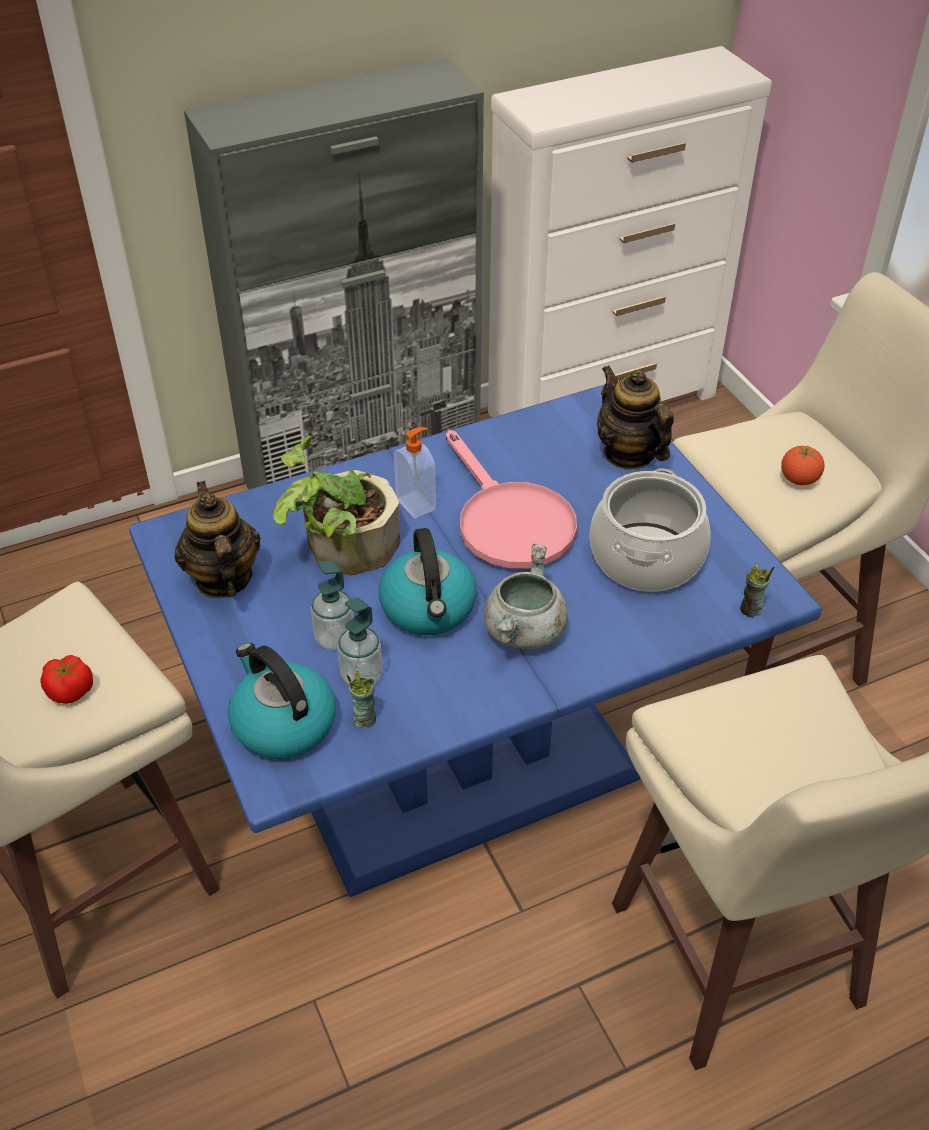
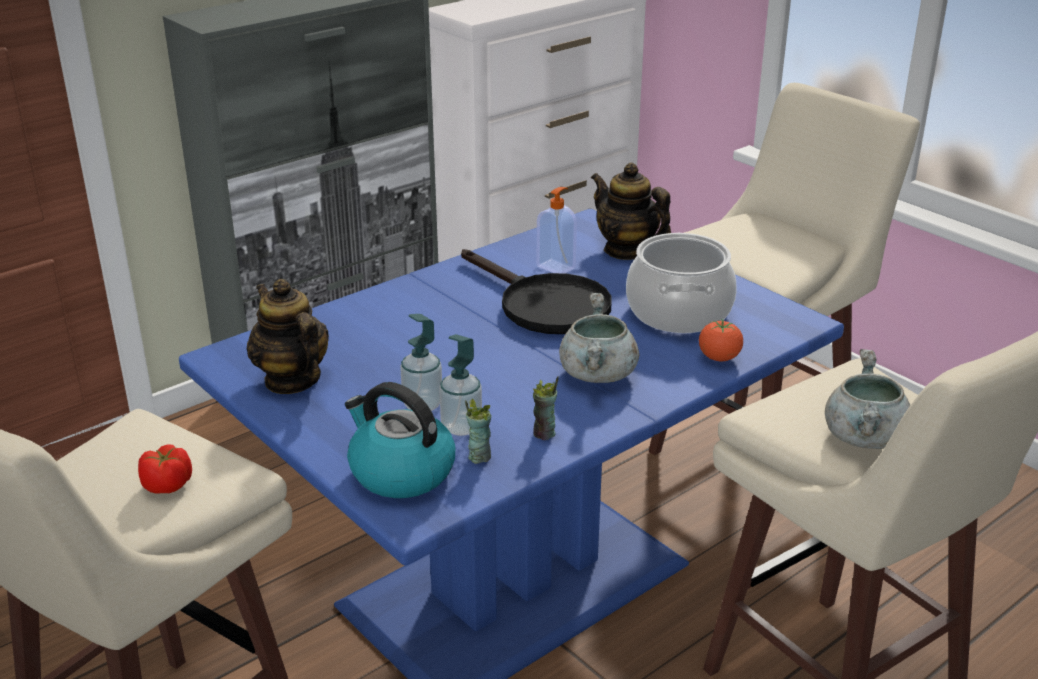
camera: 15 degrees left, 15 degrees down
potted plant [273,436,400,576] -> none
kettle [379,528,477,635] -> none
soap dispenser [394,427,436,519] -> soap dispenser moved to [537,187,577,274]
pink frying pan [446,430,577,569] -> black frying pan [461,249,611,334]
cup [740,564,774,618] -> cup moved to [533,376,559,440]
tomato [781,446,824,485] -> tomato moved to [699,319,743,362]
none -> grey cooking pot [825,349,910,449]

